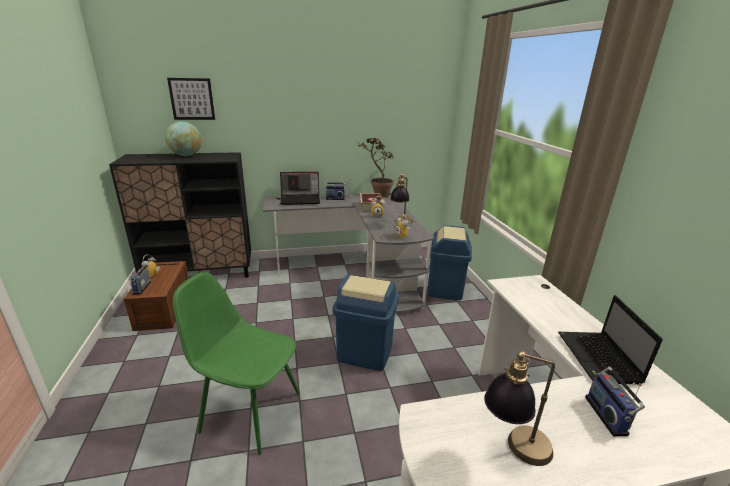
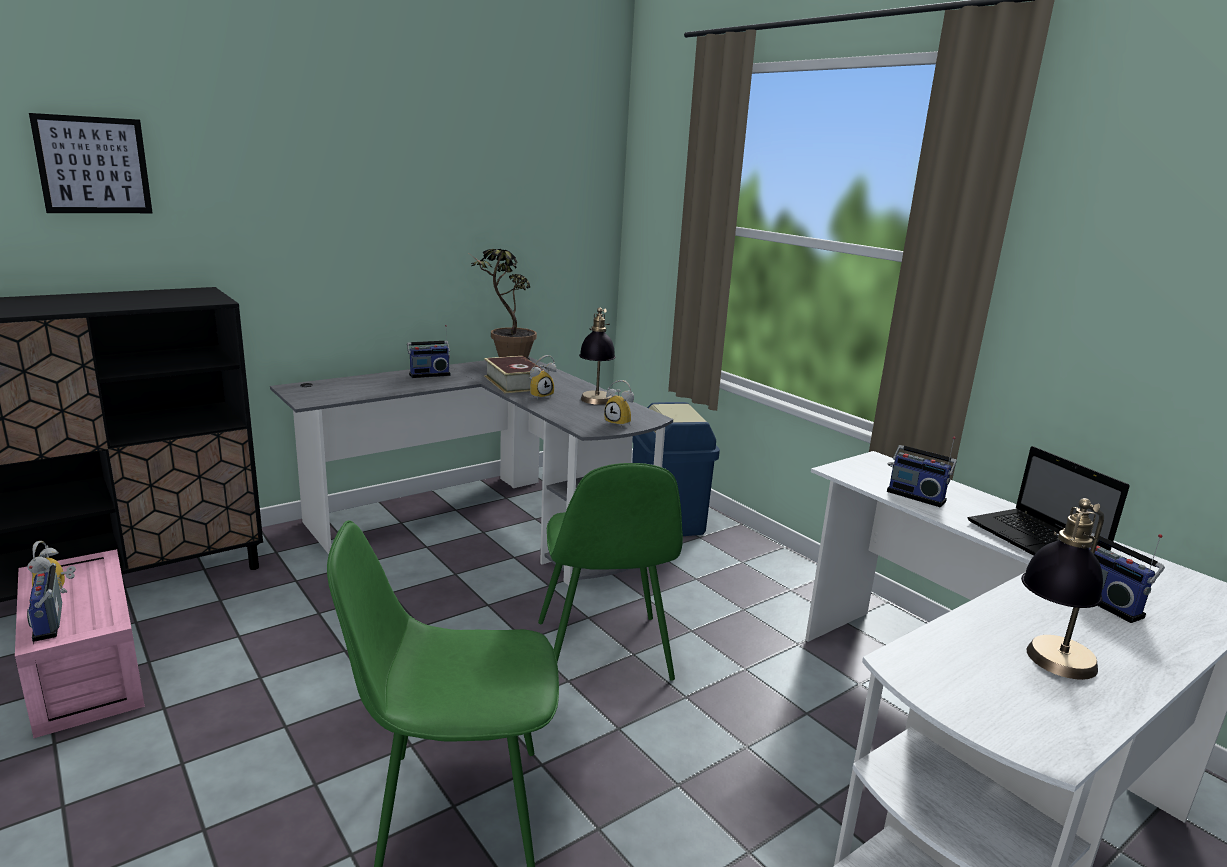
camera: 25 degrees left, 5 degrees down
brown storage box [124,261,189,331] -> pink storage box [15,549,145,738]
globe [165,121,202,156] -> none
laptop [280,172,320,205] -> none
blue trash can [333,275,399,371] -> green chair [538,463,683,681]
none -> radio [887,436,957,507]

